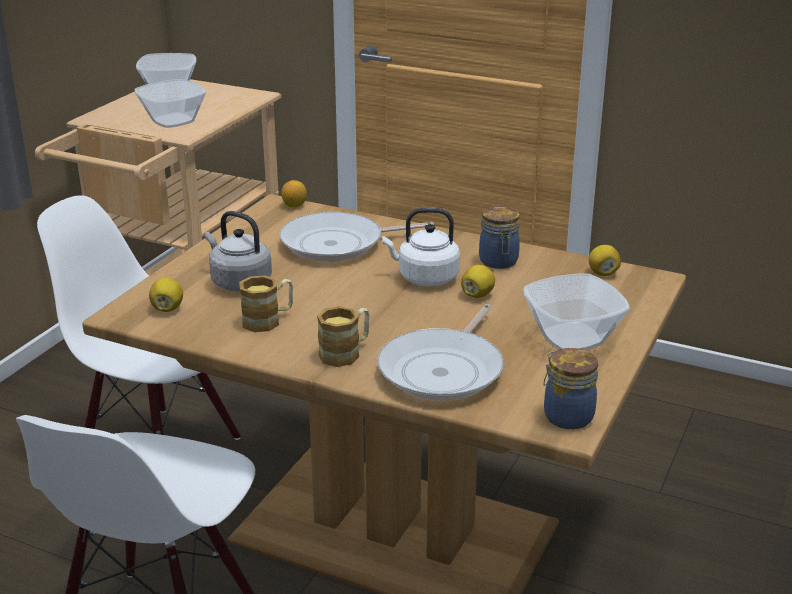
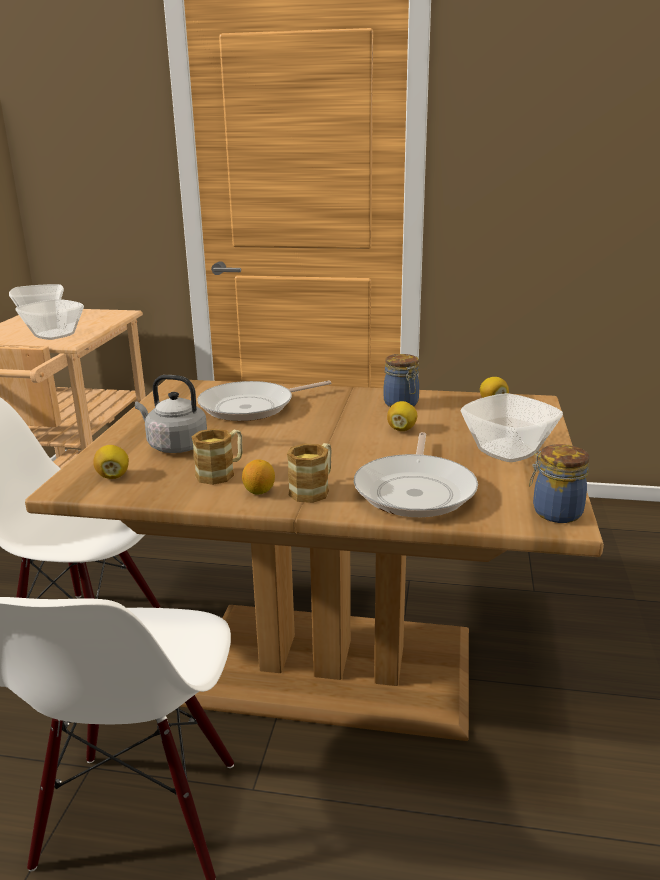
camera: 15 degrees left, 5 degrees down
lemon [281,180,307,207] -> lemon moved to [242,459,275,494]
white kettle [382,208,460,286] -> none

